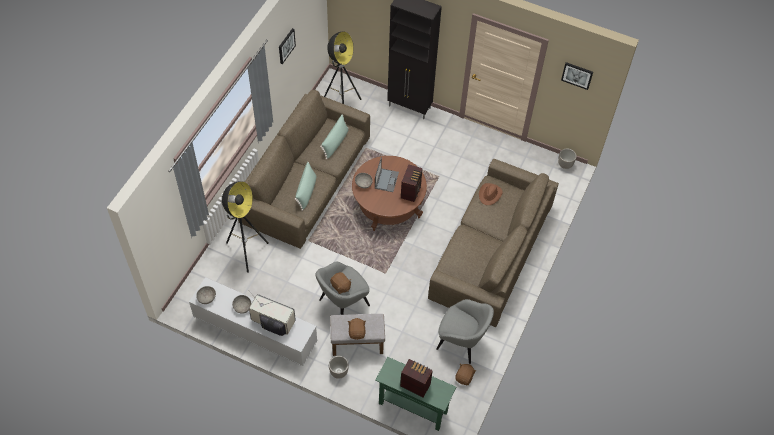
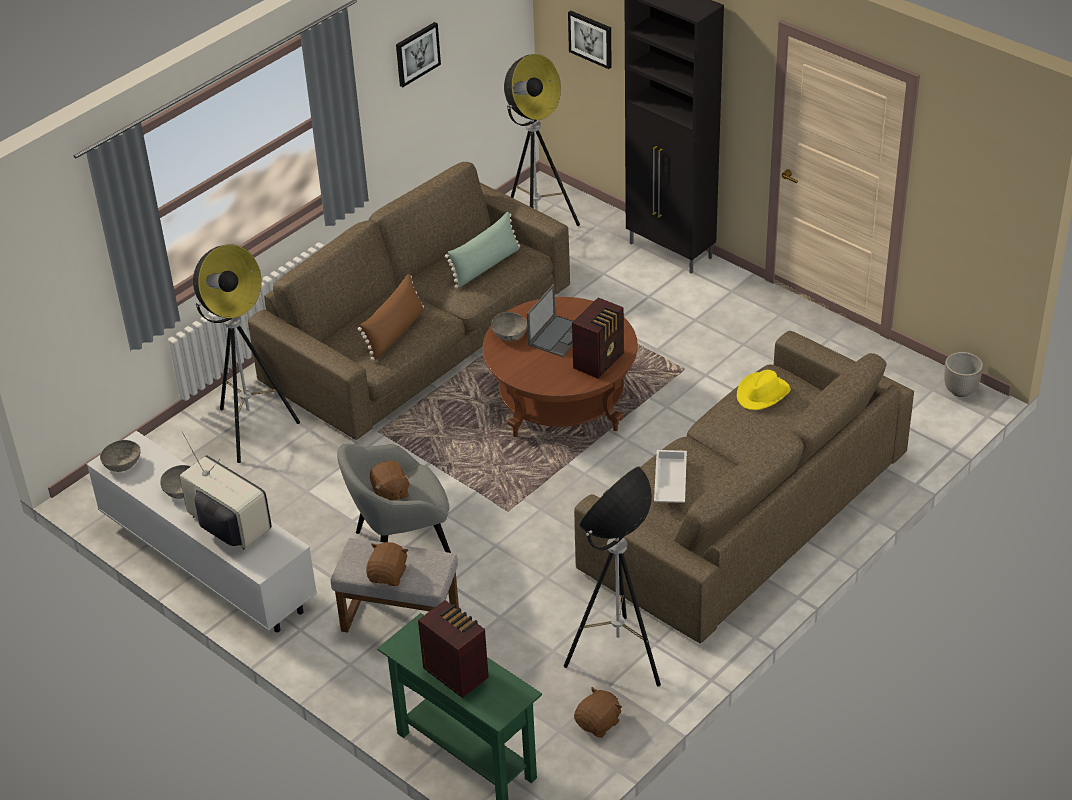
camera: 20 degrees right, 15 degrees down
green pillow [295,162,317,211] -> brown pillow [358,274,424,361]
planter [329,356,349,379] -> none
grey armchair [436,299,494,364] -> floor lamp [564,466,661,687]
brown hat [479,183,503,205] -> yellow hat [737,370,790,410]
picture [561,62,593,90] -> picture moved to [568,10,612,69]
none -> white tray [654,450,687,503]

